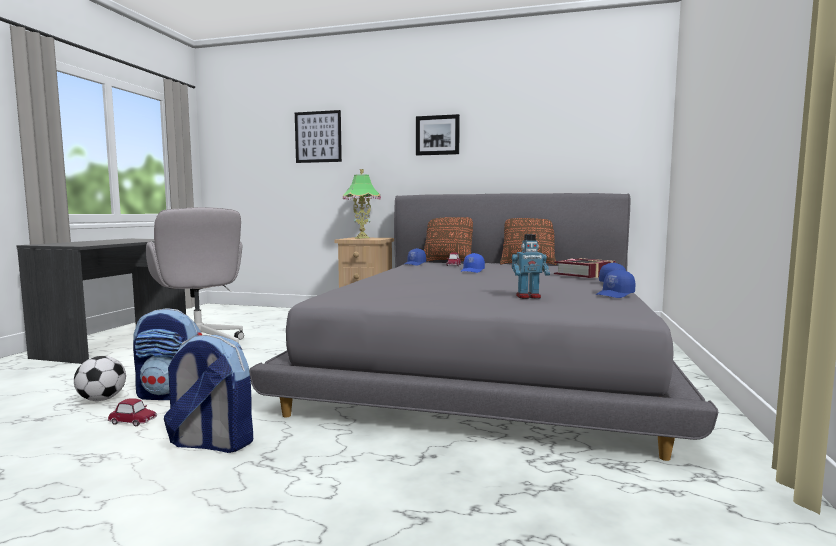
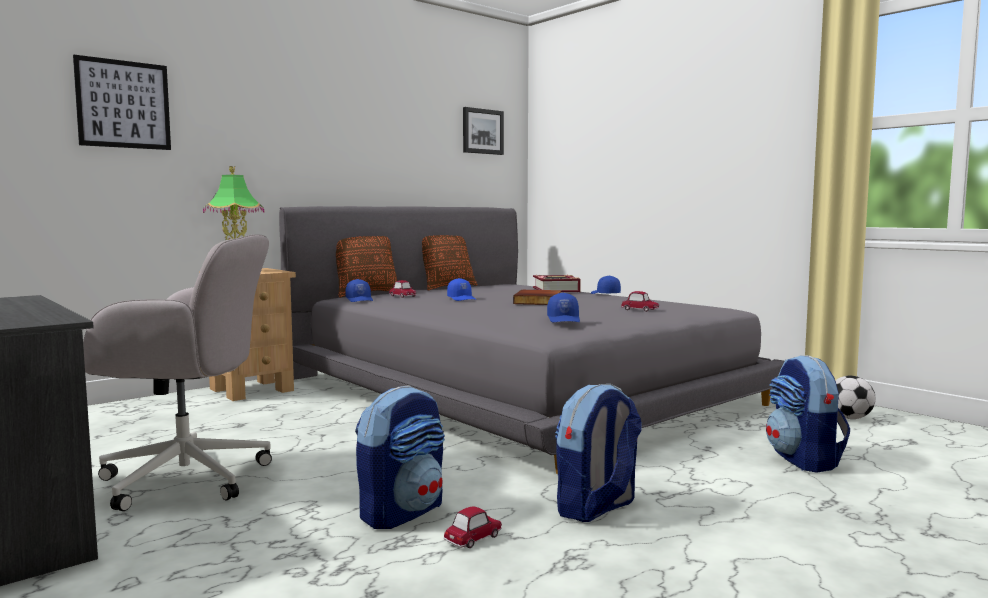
camera: 55 degrees left, 0 degrees up
football [74,356,126,401] -> football moved to [835,376,876,419]
picture [416,114,460,156] -> picture moved to [463,107,504,155]
toy robot [512,234,550,299] -> toy car [621,291,659,312]
blue cap [596,269,635,298] -> blue cap moved to [547,292,580,322]
none -> book [513,290,561,305]
none -> backpack [766,355,850,473]

